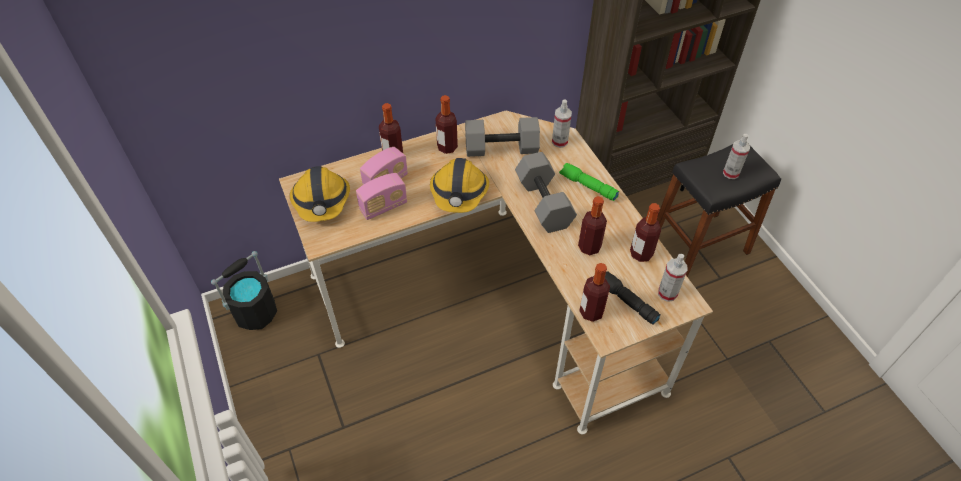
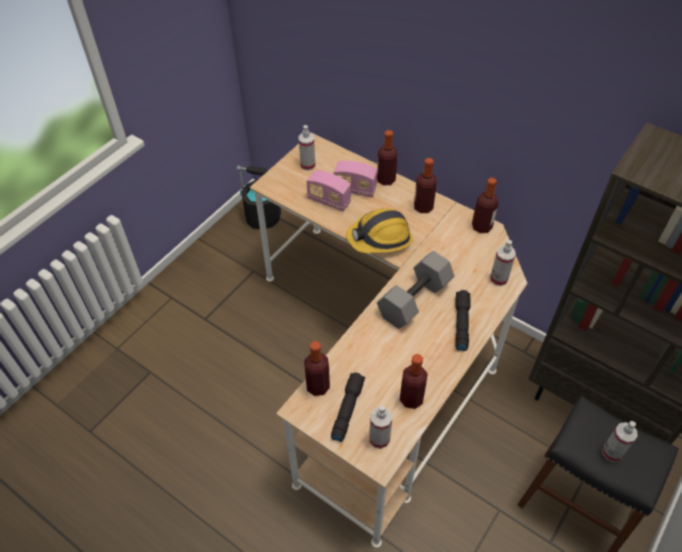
camera: 60 degrees right, 0 degrees up
hard hat [290,166,350,222] -> spray bottle [299,125,315,171]
grey dumbbell [465,117,540,157] -> none
green flashlight [559,163,619,201] -> black flashlight [455,290,471,351]
bottle [578,196,607,255] -> bottle moved to [472,178,498,233]

